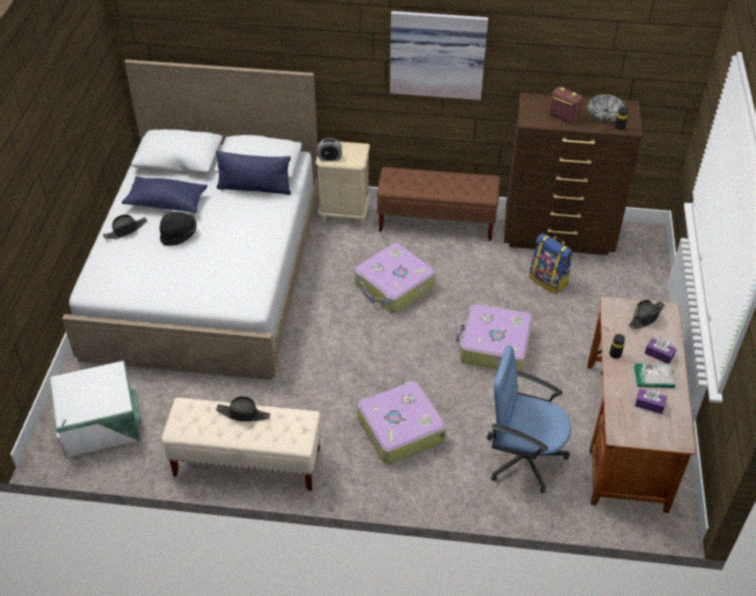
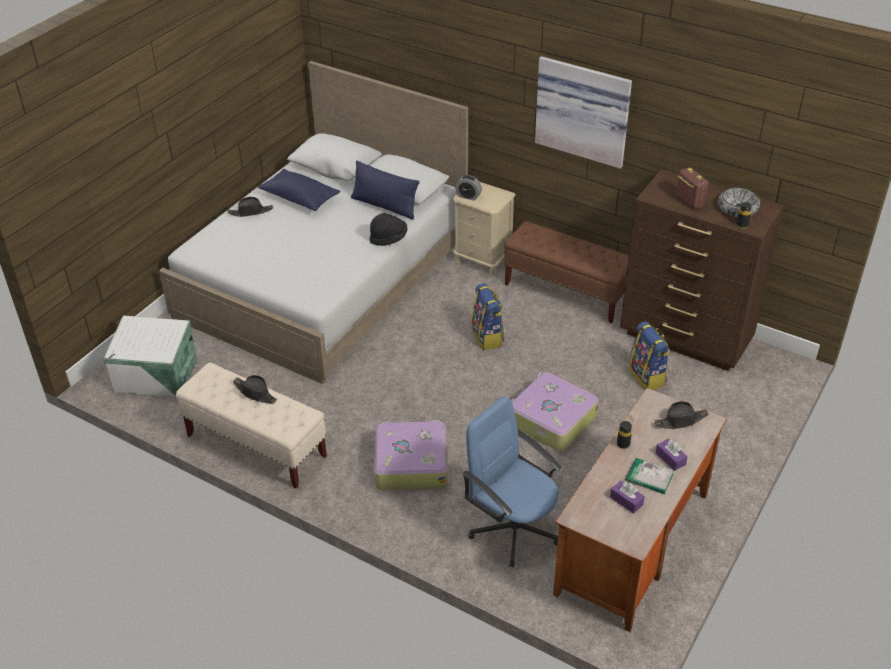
camera: 25 degrees right, 5 degrees down
black hat [160,212,197,246] -> black hat moved to [369,213,407,246]
suitcase [355,243,436,313] -> backpack [471,283,505,350]

